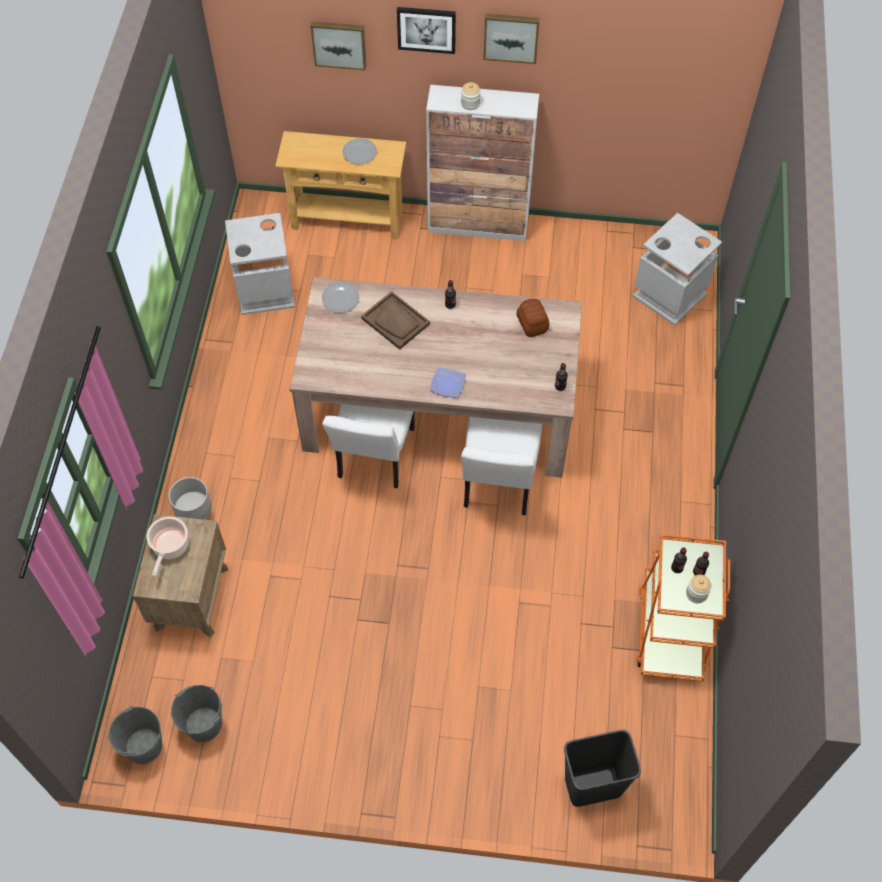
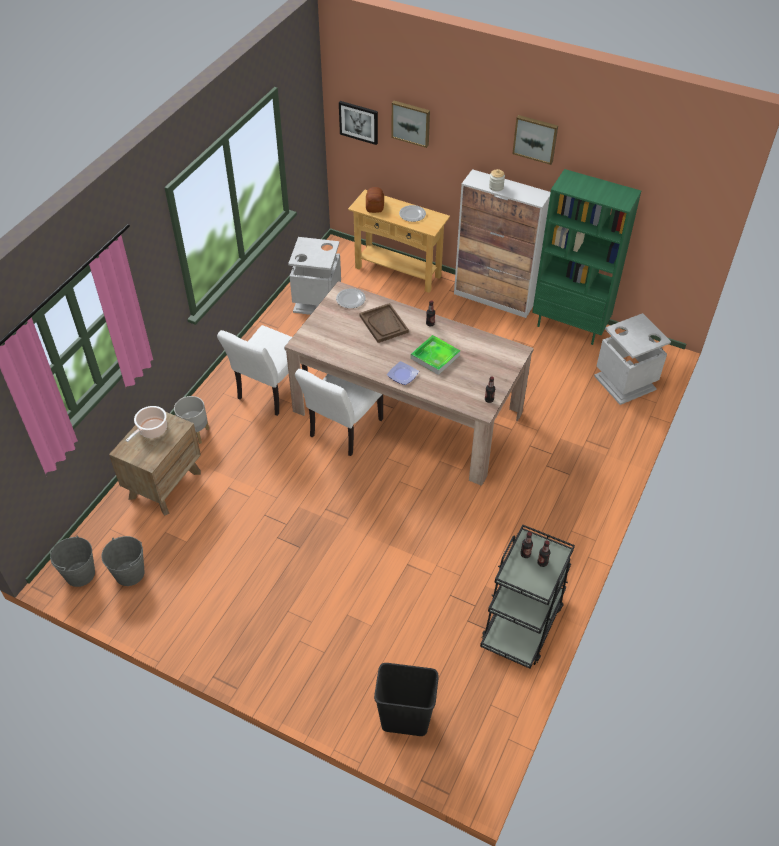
camera: 20 degrees right, 10 degrees down
picture [397,7,456,54] -> picture moved to [339,101,378,145]
white chair [461,417,543,515] -> white chair moved to [217,325,308,416]
bread [516,299,549,337] -> bread moved to [366,187,384,213]
orange cart [636,534,730,682] -> black cart [480,524,575,669]
jar [686,575,712,603] -> none
none -> tray [411,335,460,375]
none -> green bookcase [532,169,641,345]

